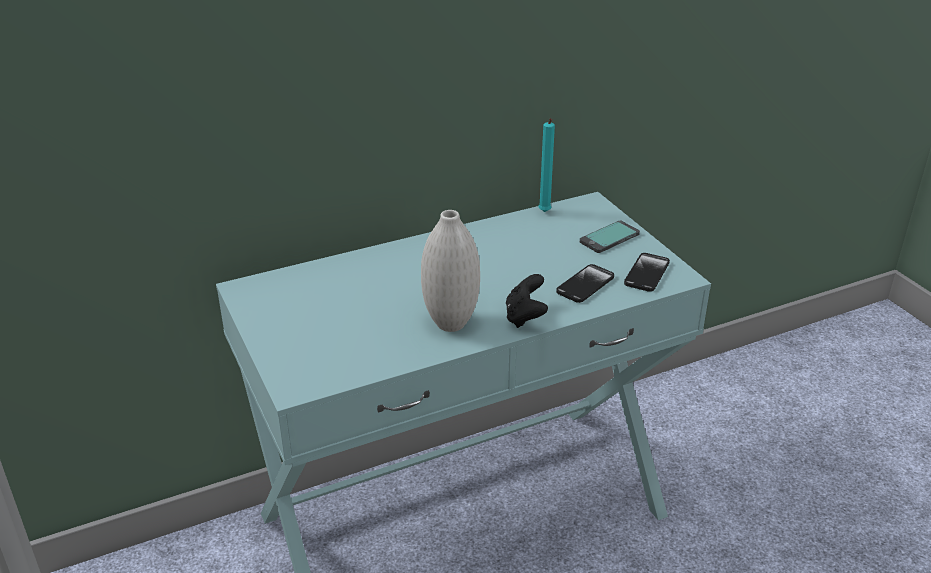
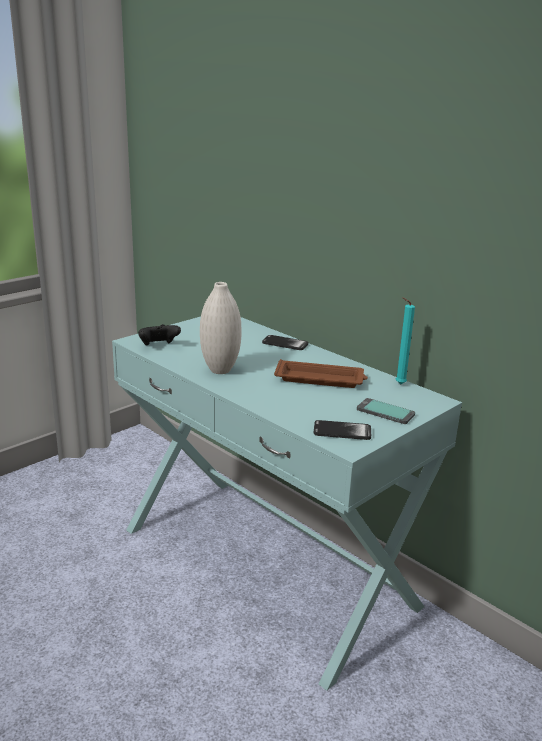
camera: 70 degrees right, 10 degrees down
black game controller [506,274,548,328] -> black game controller moved to [138,324,181,345]
phone [556,264,614,303] -> phone moved to [262,335,308,350]
none -> brown tray [274,359,368,388]

